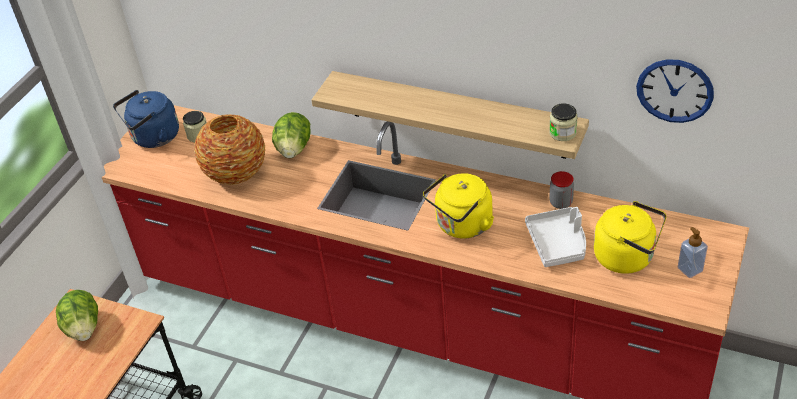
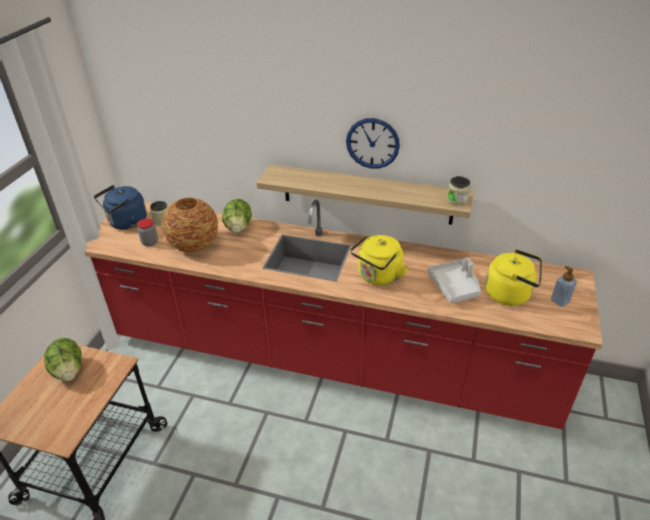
camera: 10 degrees left, 5 degrees down
jar [550,171,574,209] -> jar moved to [137,219,158,246]
wall clock [636,59,714,123] -> wall clock moved to [346,118,400,169]

